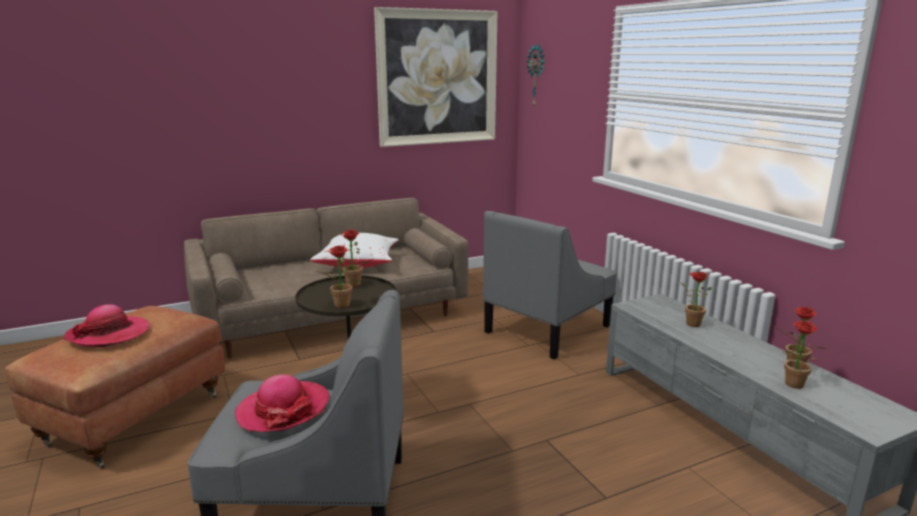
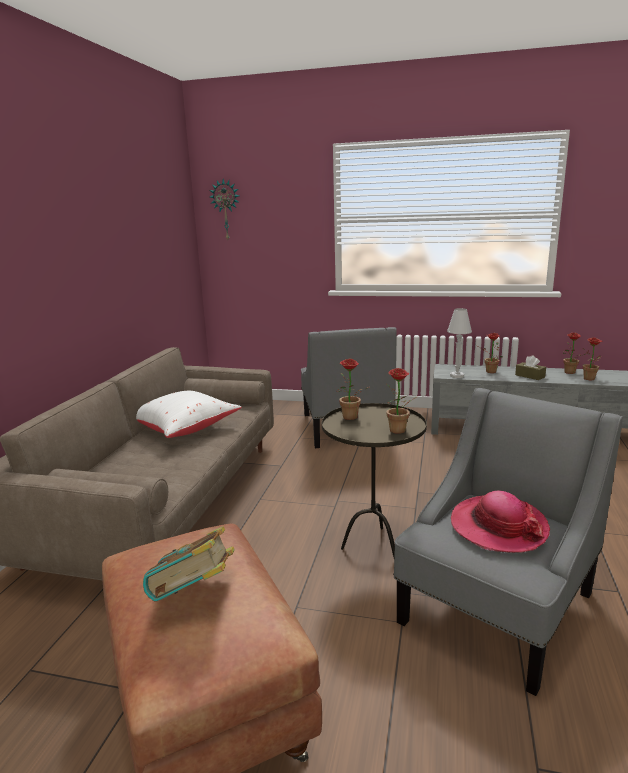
camera: 50 degrees left, 0 degrees up
hat [63,304,150,347] -> book [143,526,235,601]
picture [374,7,498,147] -> none
none -> white table lamp [447,308,472,378]
none -> brown tissue box [515,355,546,380]

